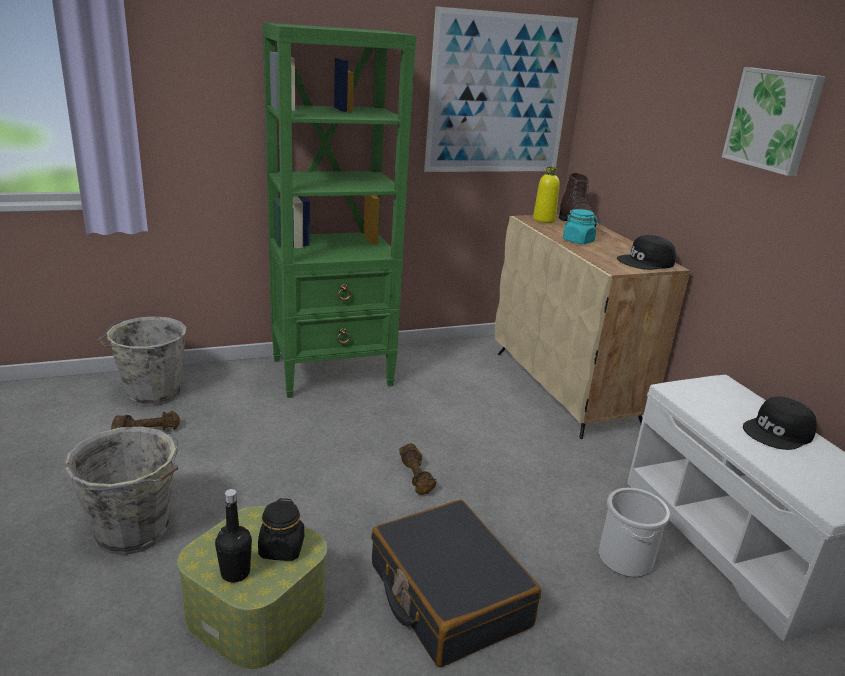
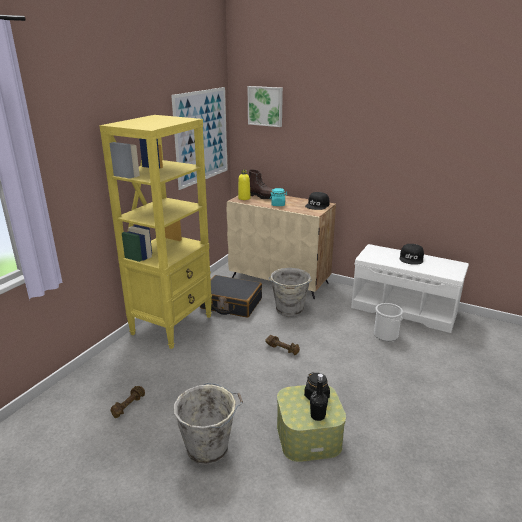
camera: 40 degrees left, 0 degrees up
grey bucket [97,316,187,406] -> grey bucket moved to [268,268,312,317]
green bookcase [263,23,416,398] -> yellow bookcase [99,115,212,349]
black suitcase [371,500,541,668] -> black suitcase moved to [200,275,262,318]
picture [722,67,826,176] -> picture moved to [248,86,283,127]

